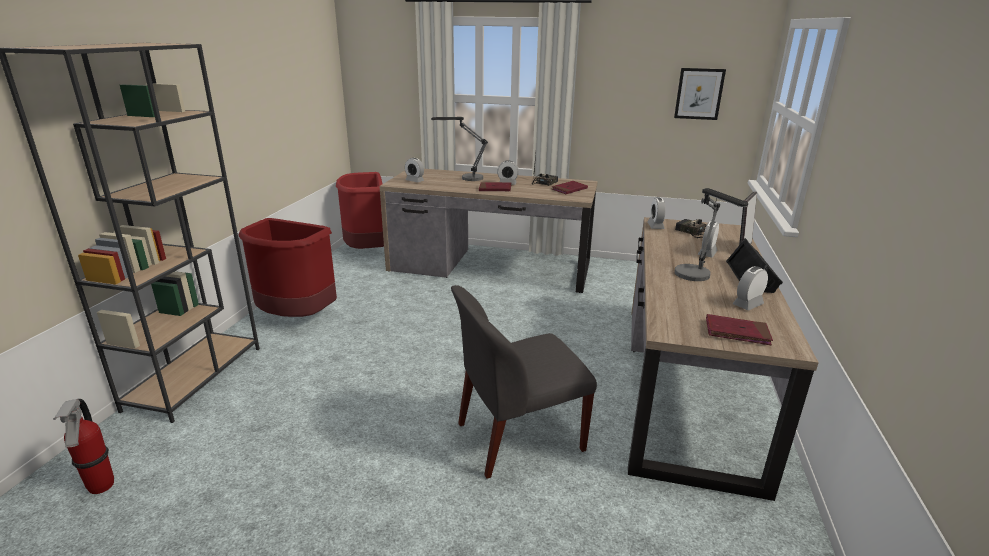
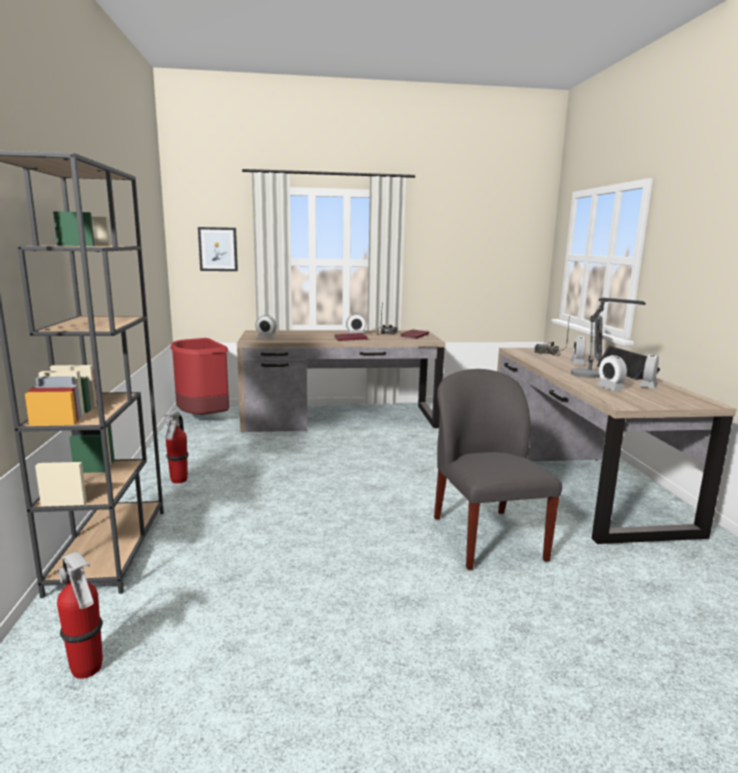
camera: 20 degrees left, 10 degrees down
red trash can [238,218,337,317] -> fire extinguisher [163,411,189,484]
table lamp [431,117,488,181] -> none
grey chair [451,285,597,479] -> grey chair turned 120 degrees clockwise [434,369,562,570]
alarm clock [647,198,666,229] -> alarm clock moved to [597,355,627,390]
picture [674,68,726,120] -> picture moved to [198,227,238,271]
red book [706,314,773,346] -> none

